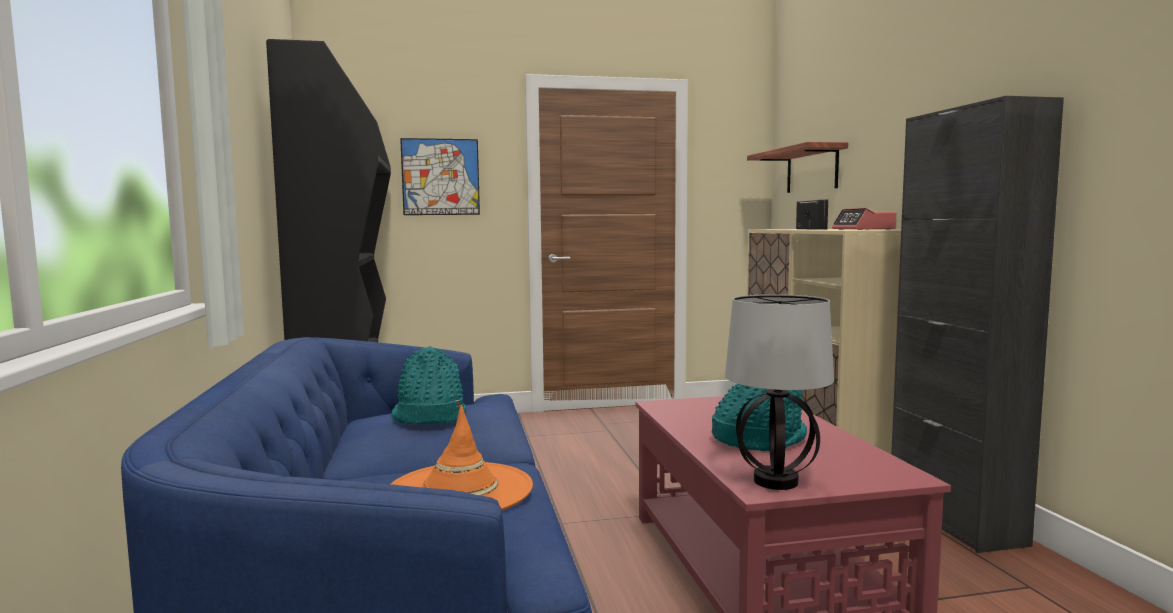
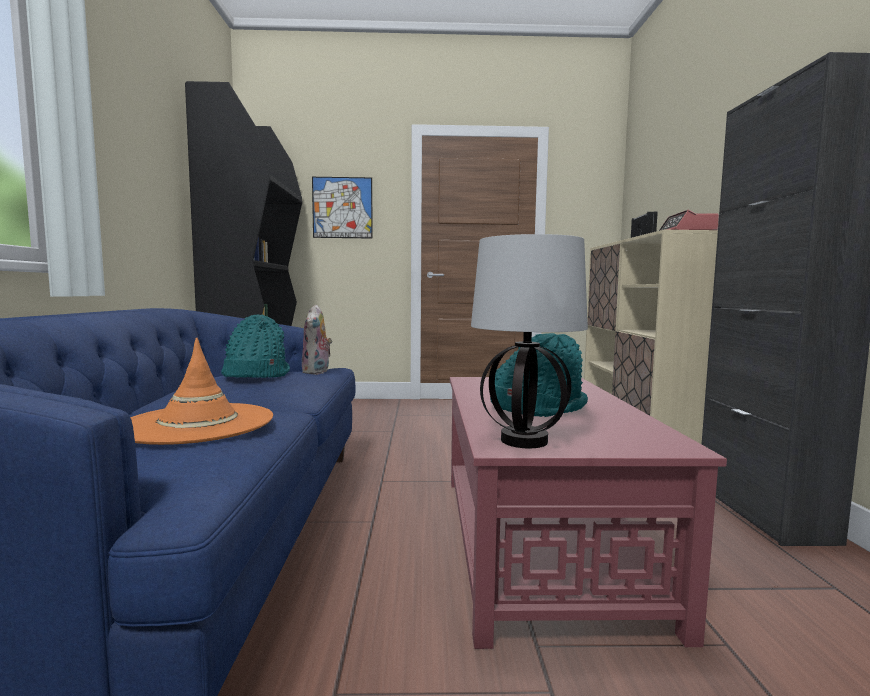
camera: 10 degrees right, 0 degrees up
shelf [747,142,848,193] -> none
none -> plush toy [302,305,332,375]

